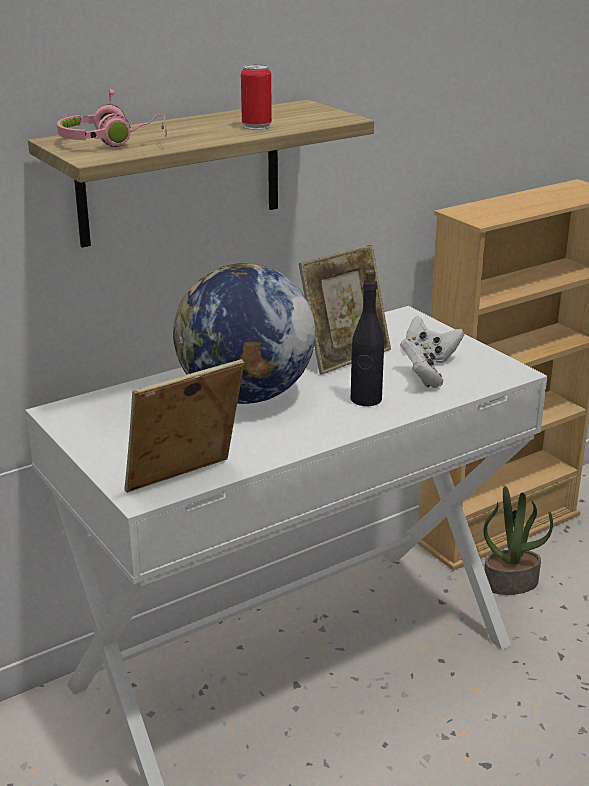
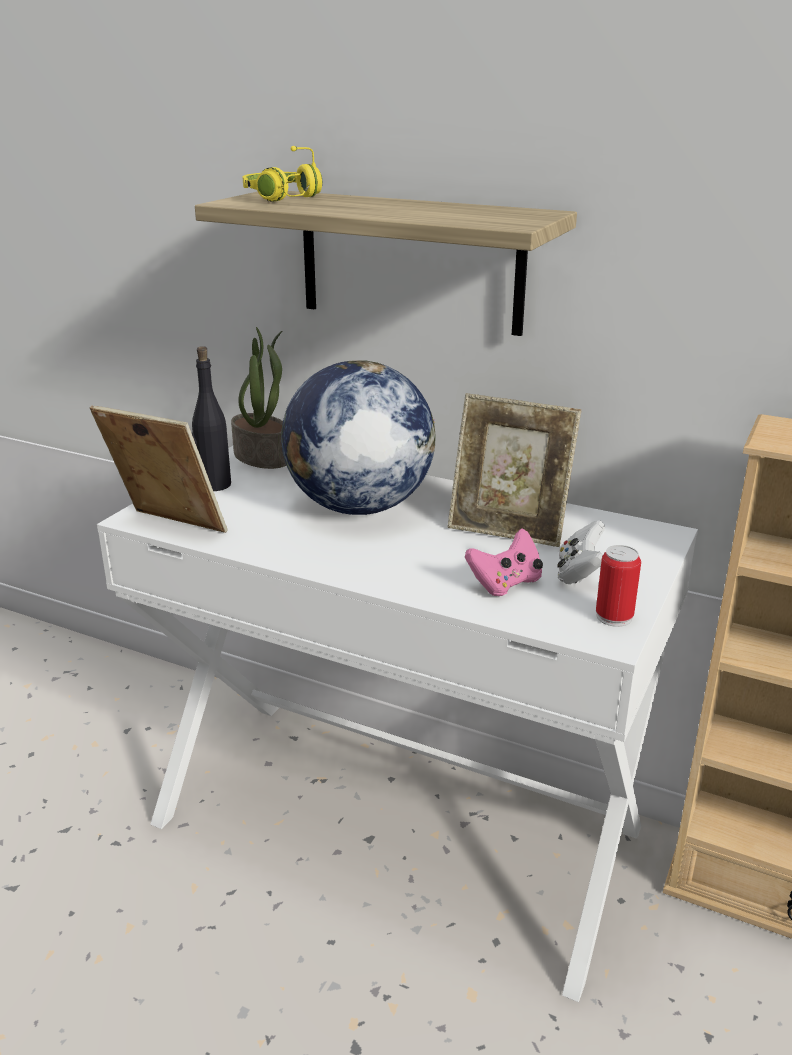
camera: 60 degrees right, 0 degrees up
pink headphones [57,89,167,147] -> yellow headphones [242,146,322,202]
can [241,64,272,130] -> can moved to [596,545,641,627]
black bottle [351,269,384,406] -> black bottle moved to [192,346,231,491]
white game controller [400,339,444,388] -> pink game controller [465,528,543,596]
potted plant [483,486,553,595] -> potted plant moved to [231,327,286,469]

